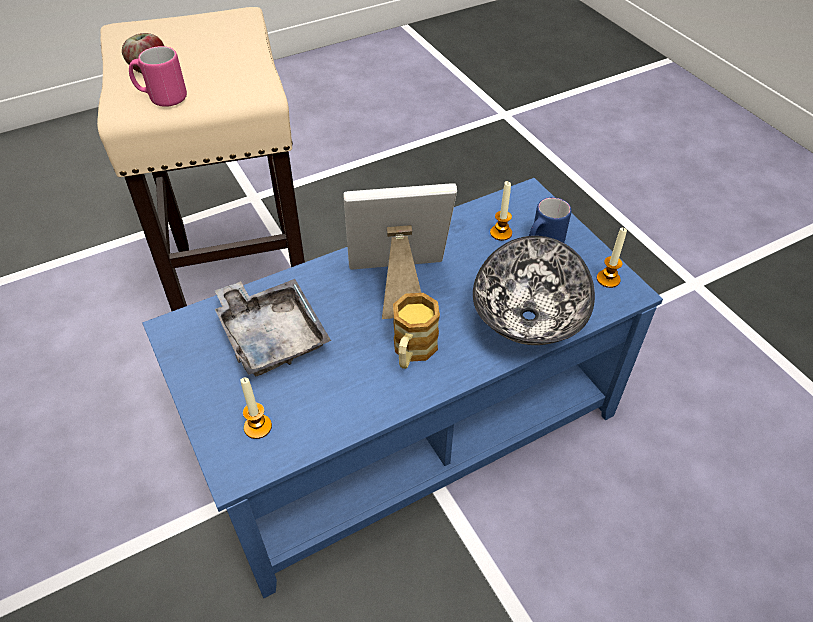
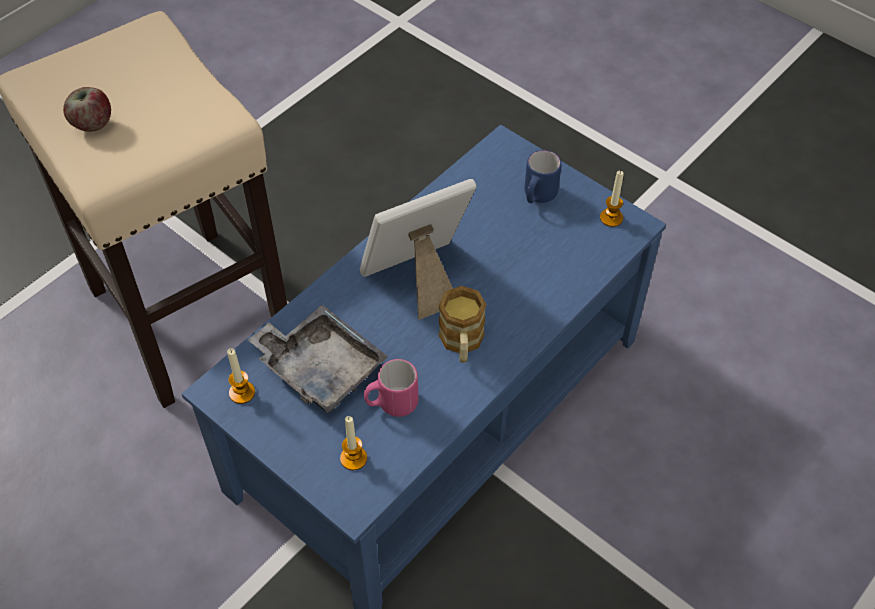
camera: 20 degrees left, 5 degrees up
pink mug [129,46,187,107] -> pink mug moved to [364,359,419,417]
bowl [473,236,595,345] -> none
candle [490,181,512,241] -> candle moved to [227,348,255,404]

